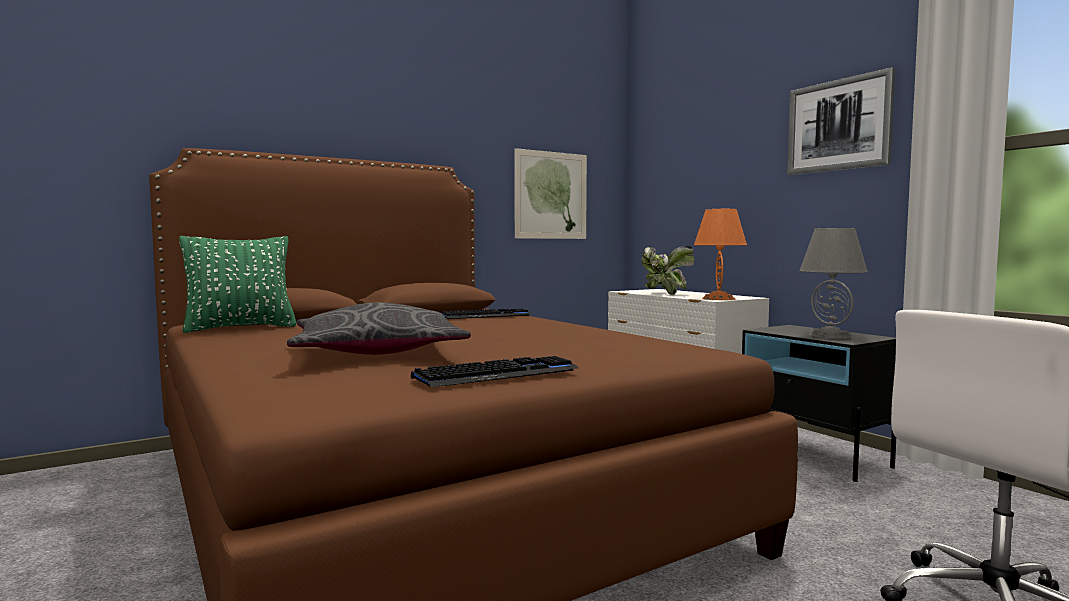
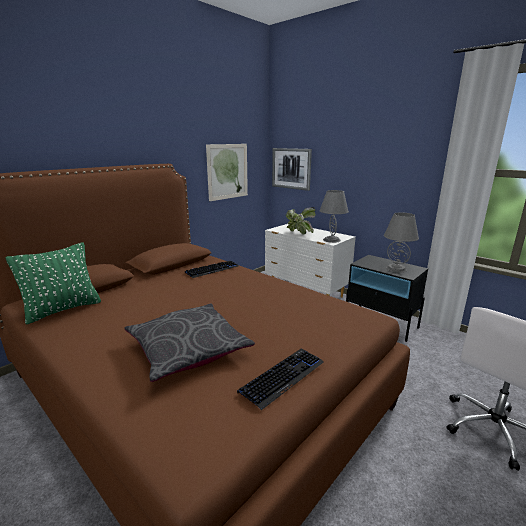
camera: 15 degrees left, 15 degrees up
orange table lamp [694,209,747,300] -> grey table lamp [320,190,349,243]
picture [787,67,895,175] -> picture moved to [272,148,312,191]

